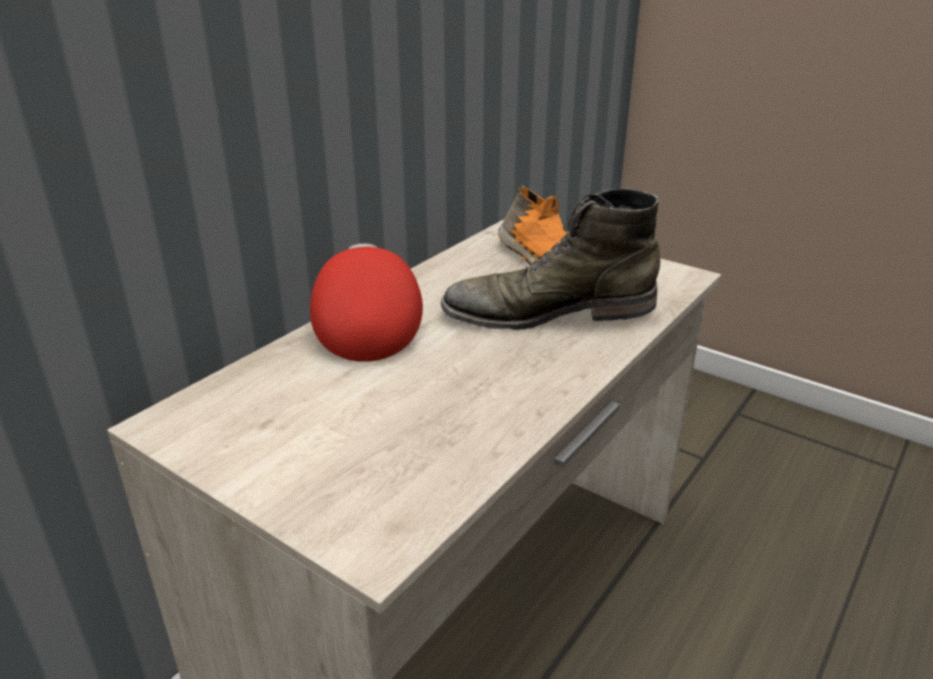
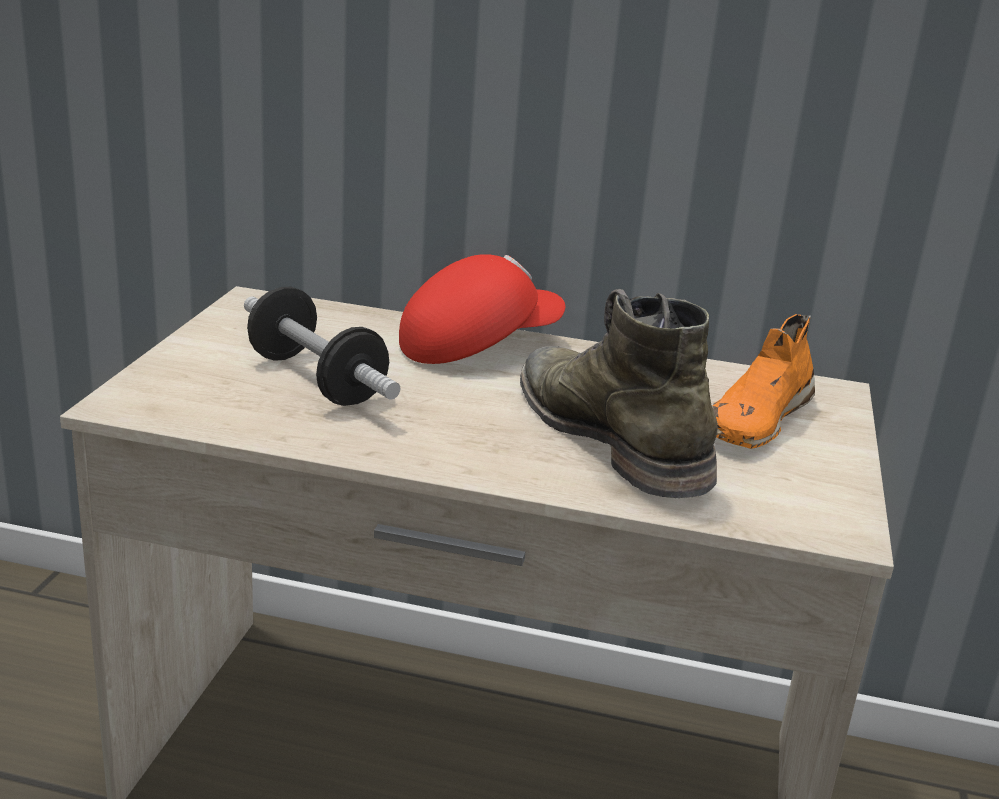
camera: 65 degrees right, 5 degrees down
none -> dumbbell [244,287,400,406]

